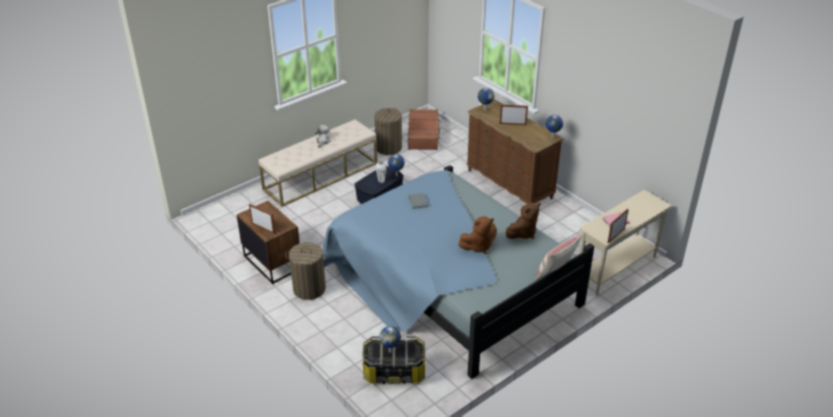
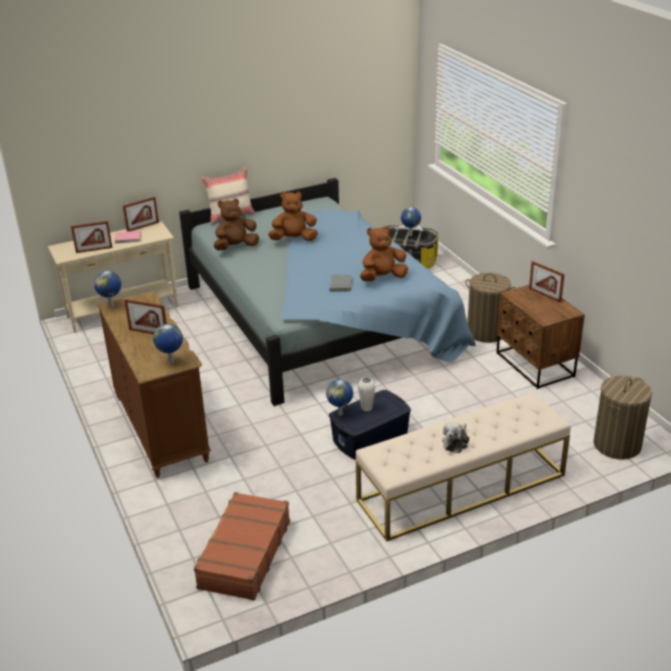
camera: 165 degrees left, 5 degrees down
laundry basket [374,108,402,155] -> laundry basket moved to [593,376,652,459]
none -> picture frame [71,221,112,253]
none -> brown plush toy [360,226,408,281]

